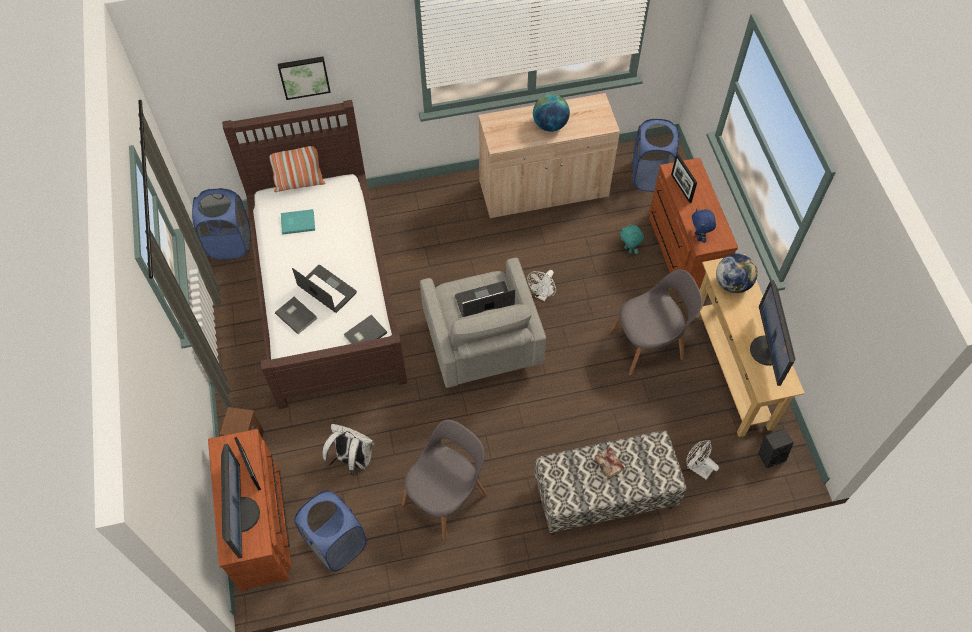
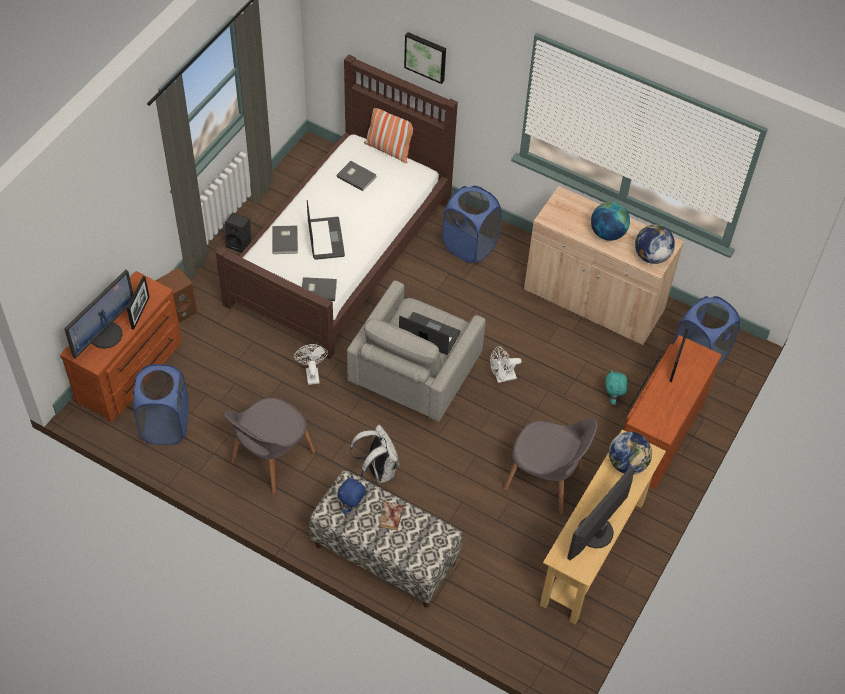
camera: 40 degrees right, 5 degrees down
blue laundry basket [192,188,250,260] -> blue laundry basket moved to [442,186,502,263]
turquoise book [281,209,315,234] -> grey book [336,161,377,191]
white backpack [322,424,375,476] -> white backpack moved to [350,425,400,483]
grey chair [402,420,487,541] -> grey chair turned 135 degrees clockwise [224,398,315,494]
white fan [686,440,719,480] -> white fan moved to [294,344,328,385]
blue plush toy [692,208,716,243] -> blue plush toy moved to [337,476,366,514]
black speaker [758,428,794,468] -> black speaker moved to [225,212,251,253]
none -> globe [635,224,675,264]

